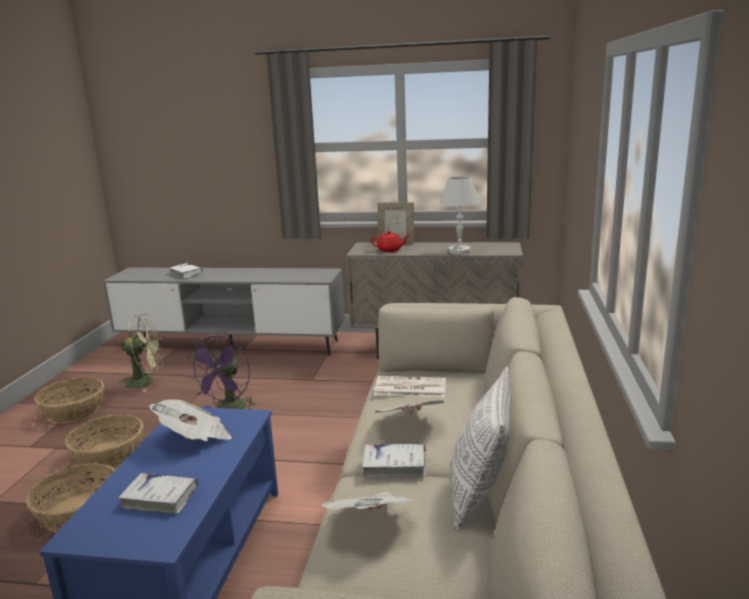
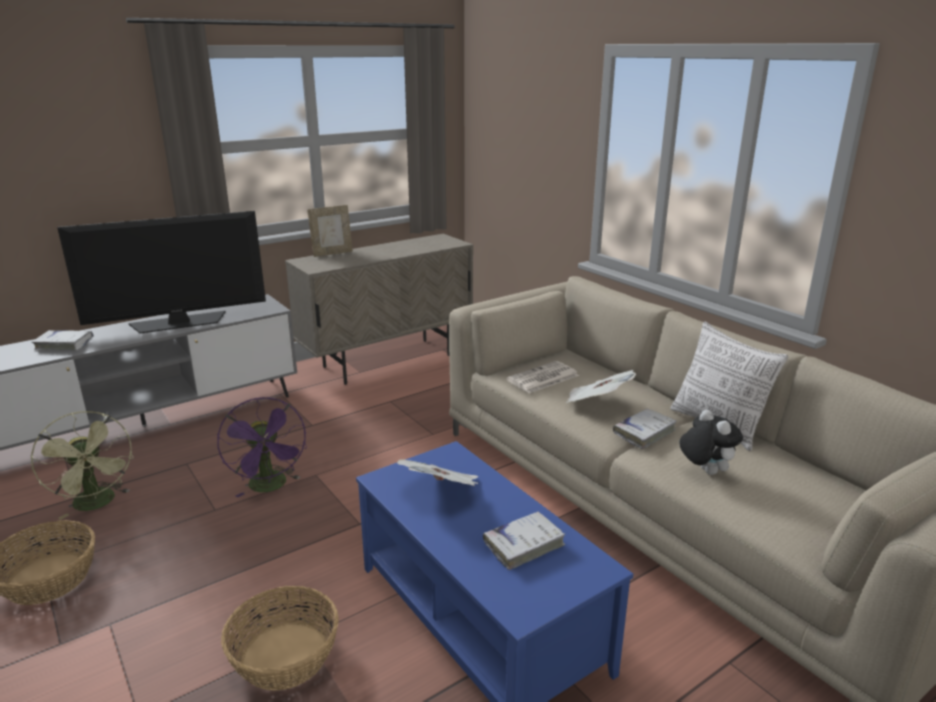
camera: 45 degrees left, 5 degrees up
basket [65,414,143,469] -> none
green fan [119,314,164,392] -> green fan turned 105 degrees clockwise [31,411,134,520]
newspaper [321,492,414,511] -> plush toy [679,410,743,475]
red teapot [371,231,410,252] -> none
white table lamp [439,176,480,254] -> none
none -> television [57,211,266,334]

